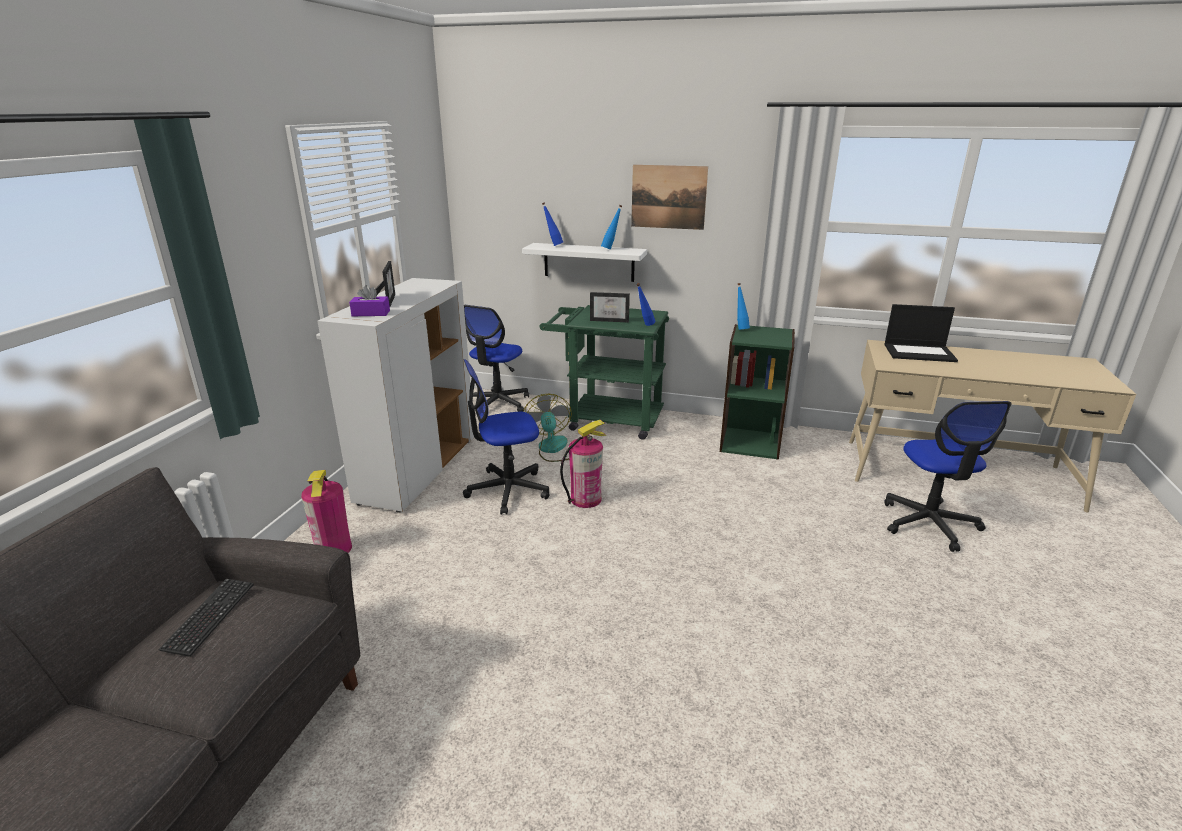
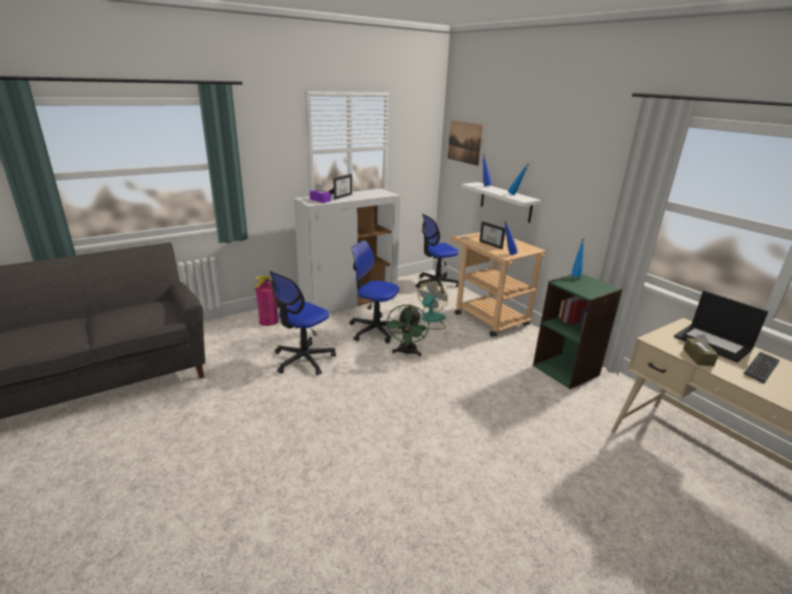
camera: 40 degrees right, 0 degrees up
keyboard [158,579,254,657] -> keyboard moved to [743,352,780,384]
green cart [539,305,669,440] -> beige cart [450,232,546,337]
fire extinguisher [560,420,606,508] -> green fan [385,304,429,356]
picture [631,165,708,230] -> picture moved to [448,120,483,166]
office chair [885,401,1012,552] -> office chair moved to [269,271,336,375]
none -> brown tissue box [683,334,719,366]

